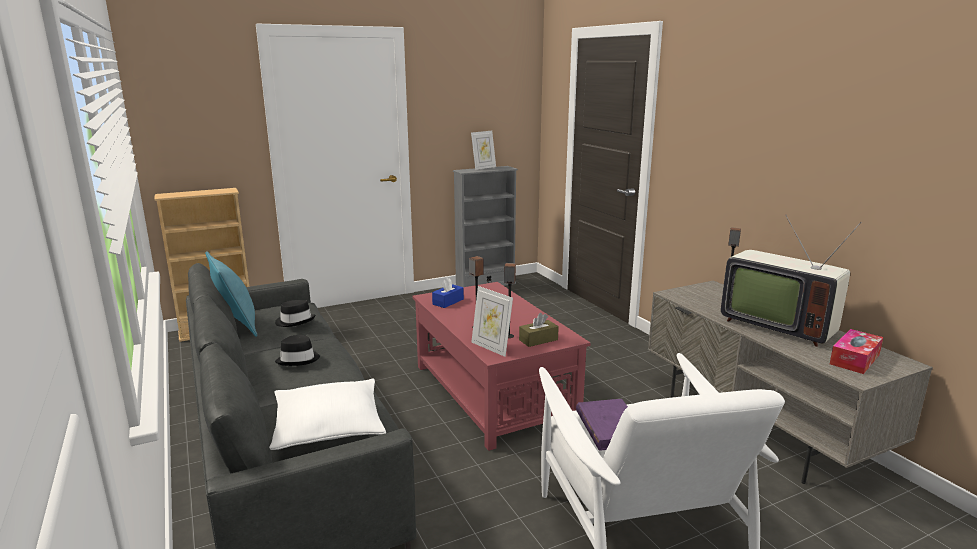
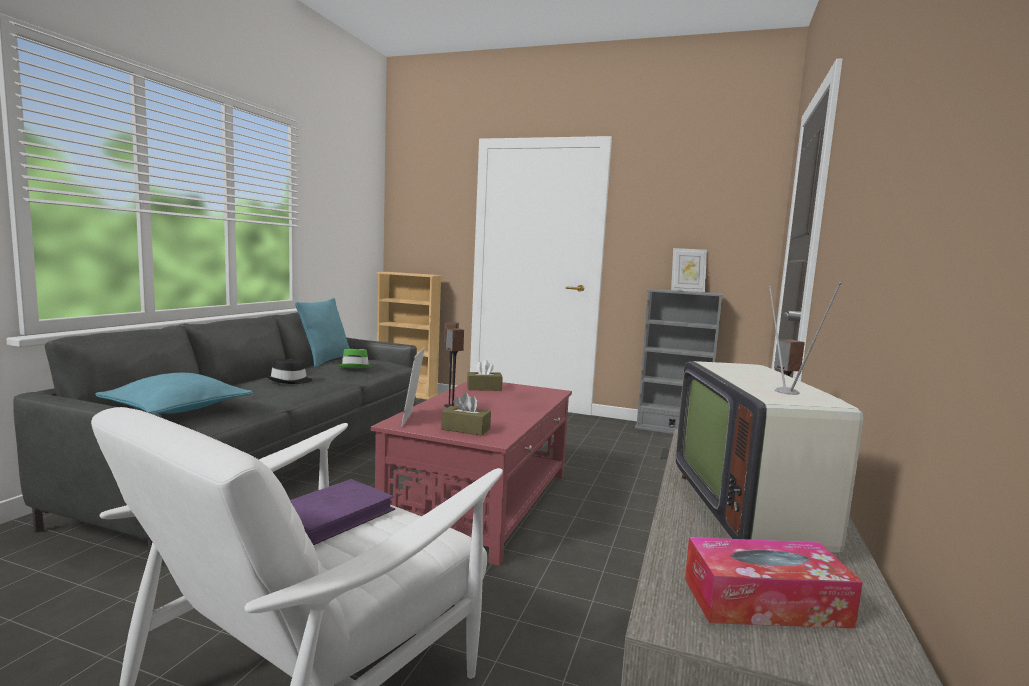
camera: 45 degrees right, 10 degrees down
white pillow [269,379,386,450] -> turquoise pillow [95,373,253,414]
black hat [275,300,315,327] -> green hat [337,349,373,368]
blue tissue box [432,277,464,308] -> brown tissue box [467,360,503,391]

